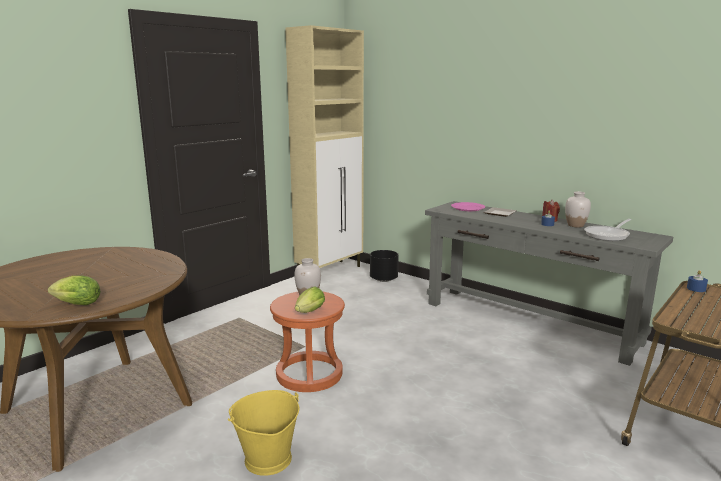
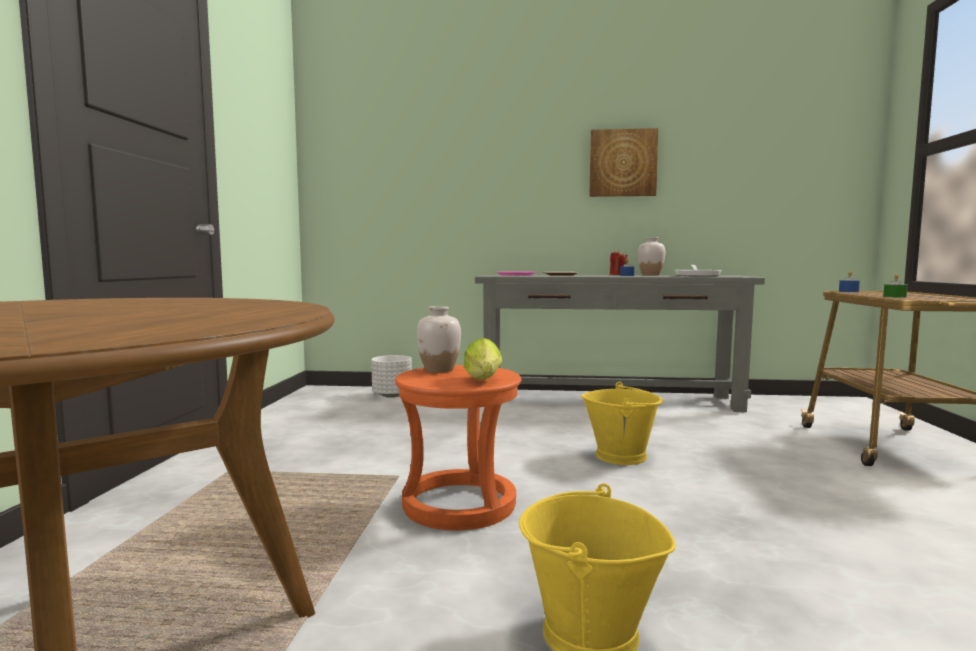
camera: 35 degrees left, 10 degrees down
lettuce [48,275,101,305] -> none
beige cabinet [285,25,364,268] -> none
black planter [370,250,398,282] -> white planter [371,355,412,398]
none -> yellow bucket [581,382,663,465]
none -> picture [589,128,658,197]
none -> green candle [883,274,908,298]

